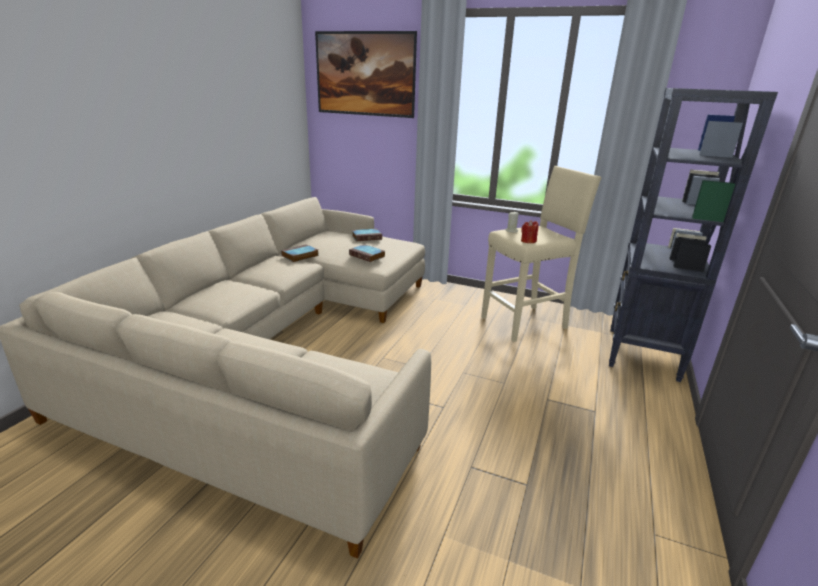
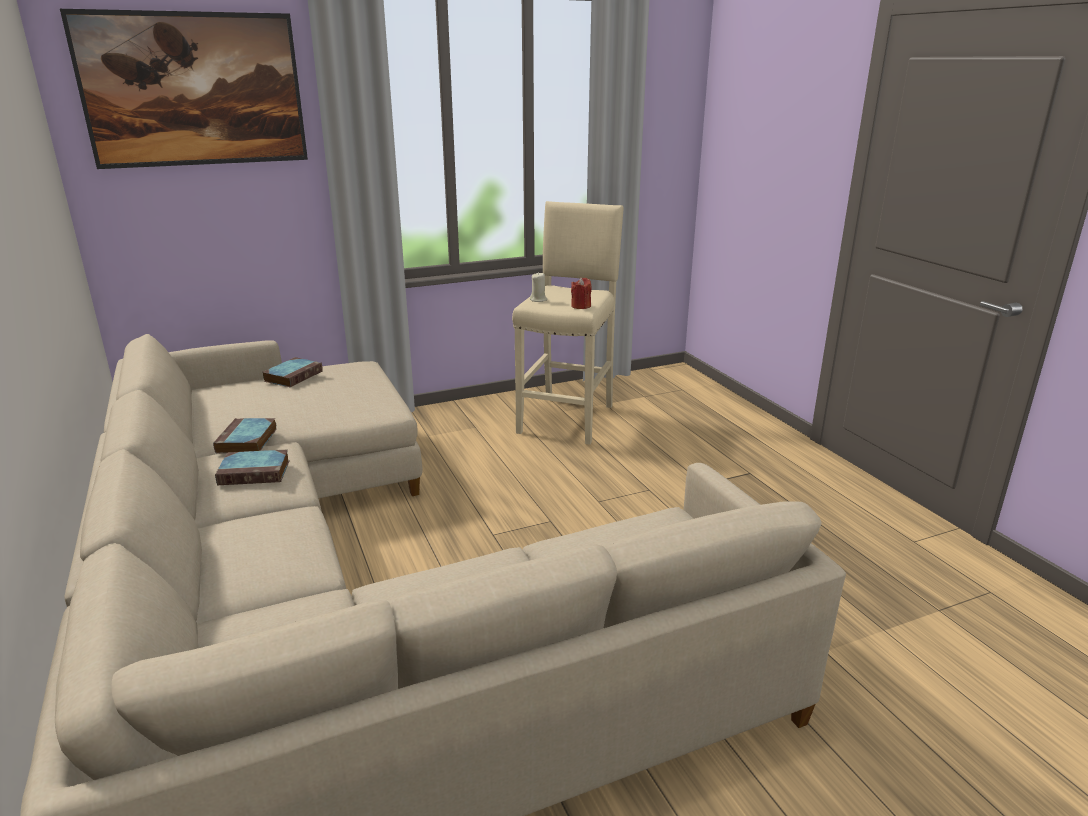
camera: 45 degrees left, 0 degrees up
book [349,244,385,262] -> book moved to [215,449,289,485]
black bookcase [609,88,778,382] -> none

